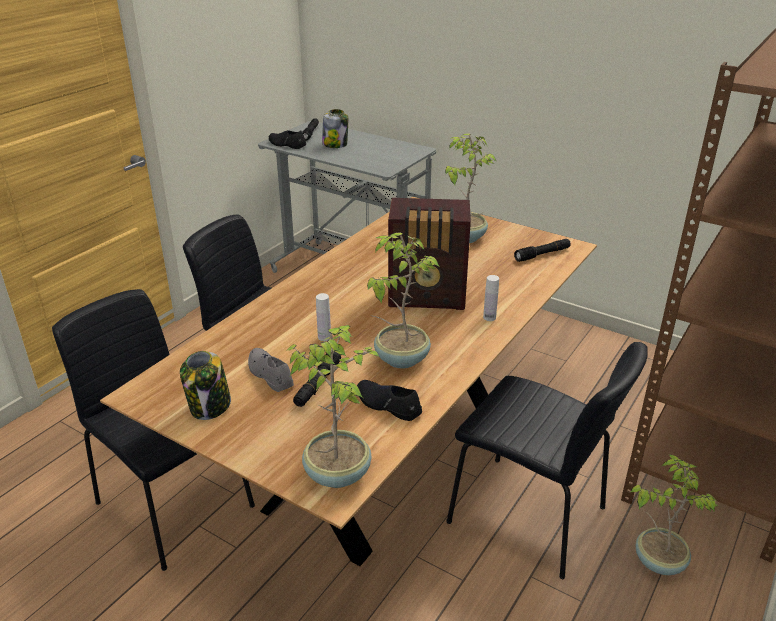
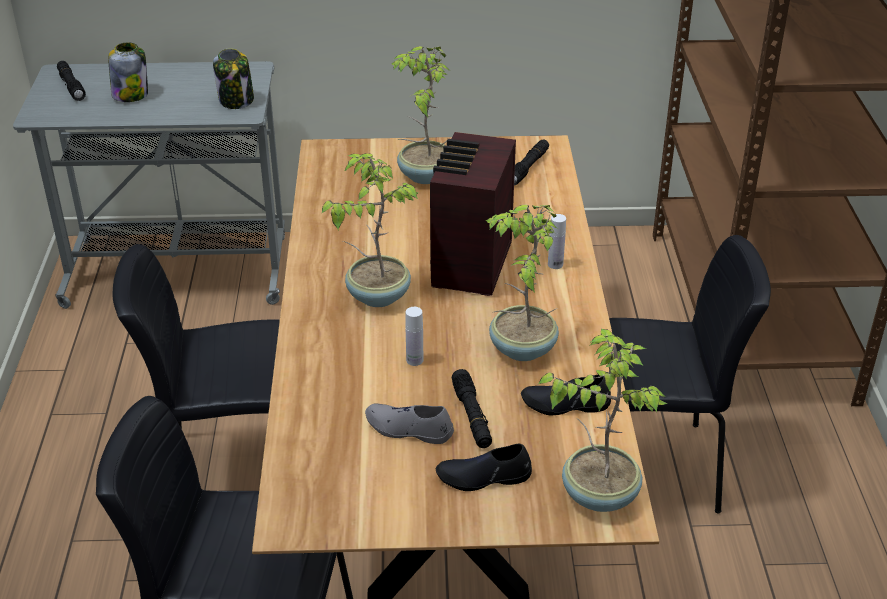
camera: 35 degrees left, 5 degrees up
jar [180,351,231,420] -> jar moved to [213,48,254,109]
black shoe [269,130,306,149] -> black shoe moved to [436,444,532,491]
radio [388,198,471,310] -> radio turned 135 degrees clockwise [430,132,516,296]
potted plant [631,454,718,575] -> potted plant moved to [321,153,419,307]

